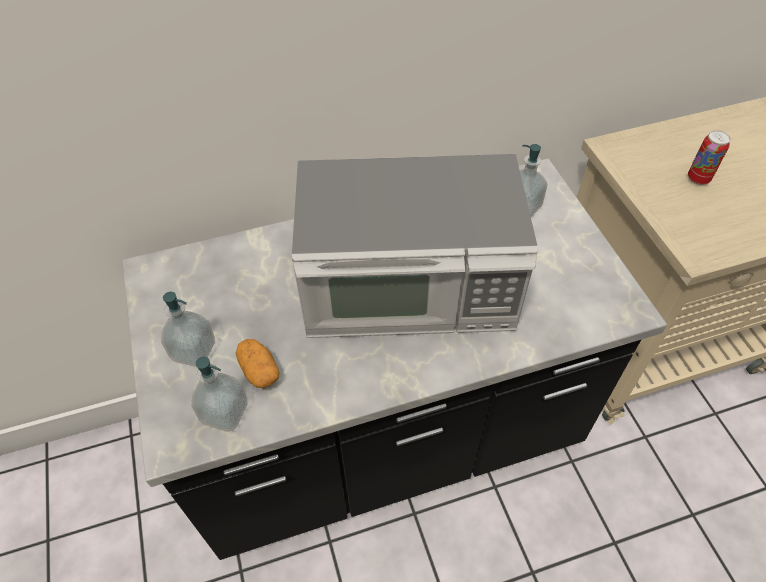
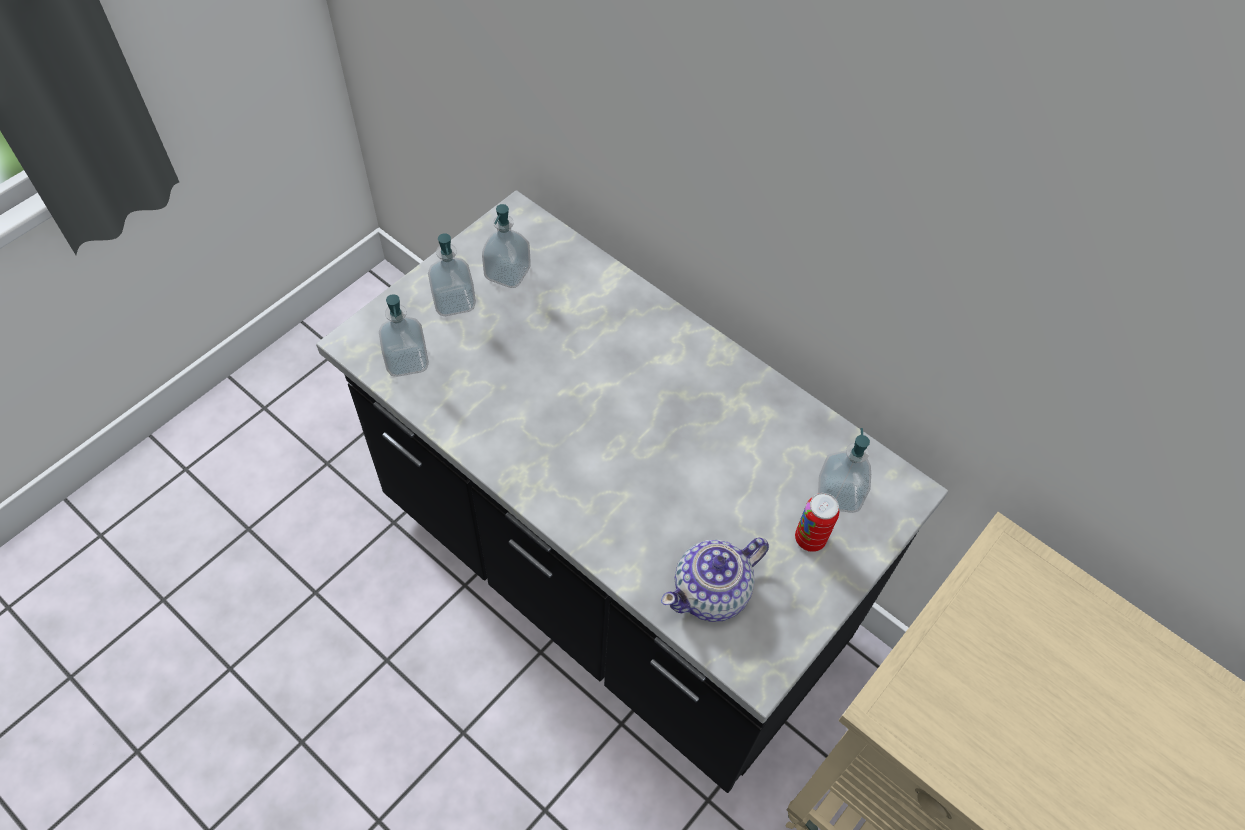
camera: 55 degrees right, 5 degrees up
potato [236,339,279,388] -> none
microwave [292,154,538,338] -> none
can [688,130,730,185] -> can moved to [795,493,839,552]
none -> soap dispenser [482,204,531,288]
none -> teapot [661,537,769,622]

